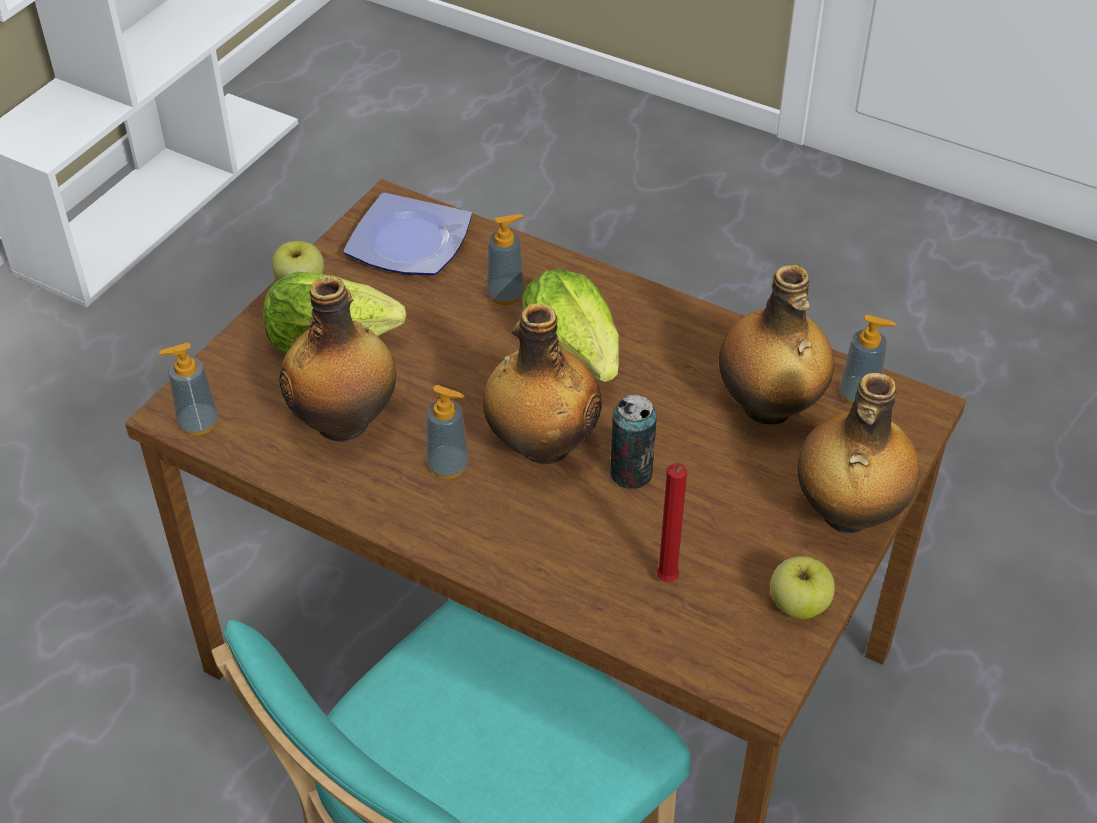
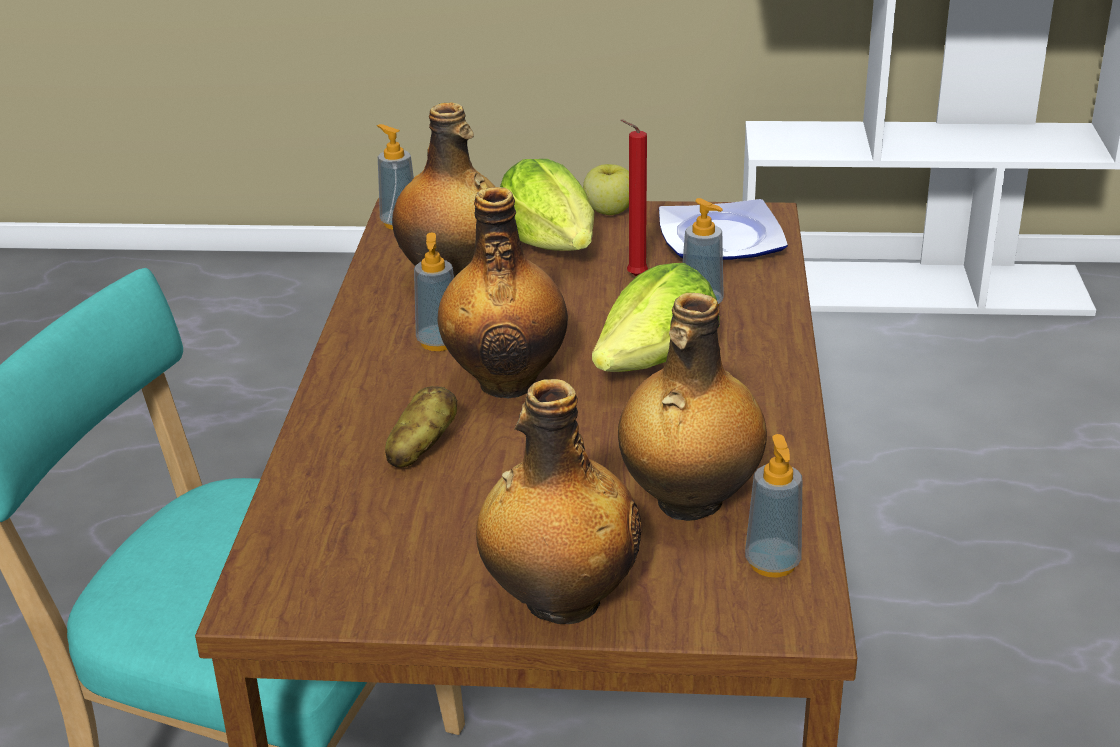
camera: 65 degrees right, 15 degrees down
can [610,394,657,489] -> none
red candle [656,463,687,582] -> red candle moved to [620,119,648,276]
apple [770,556,835,619] -> none
none -> potato [385,386,457,468]

